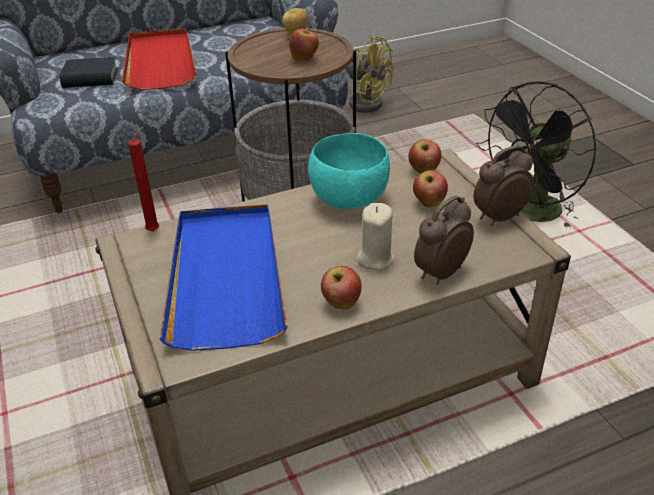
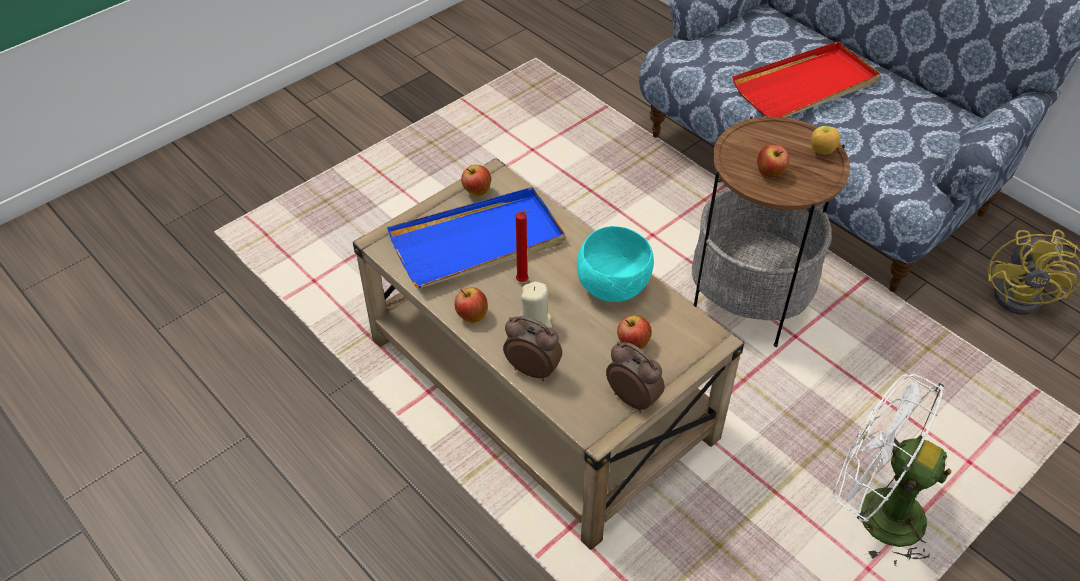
camera: 70 degrees right, 10 degrees up
book [59,57,118,88] -> none
red candle [128,127,159,231] -> red candle moved to [516,210,531,282]
apple [408,139,441,174] -> apple moved to [461,165,491,197]
black fan [476,81,597,229] -> white fan [833,374,951,567]

